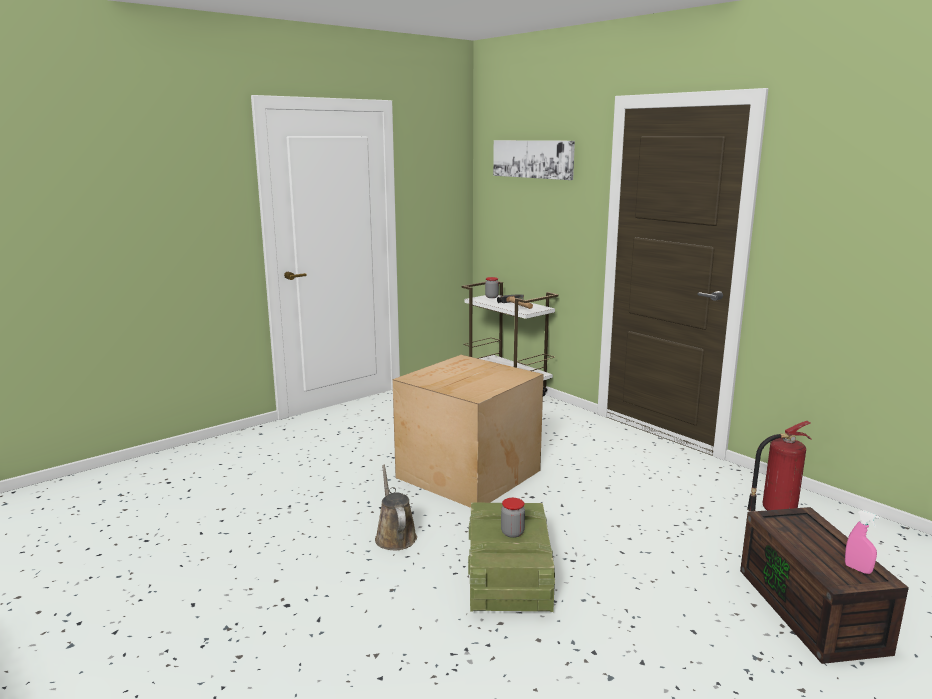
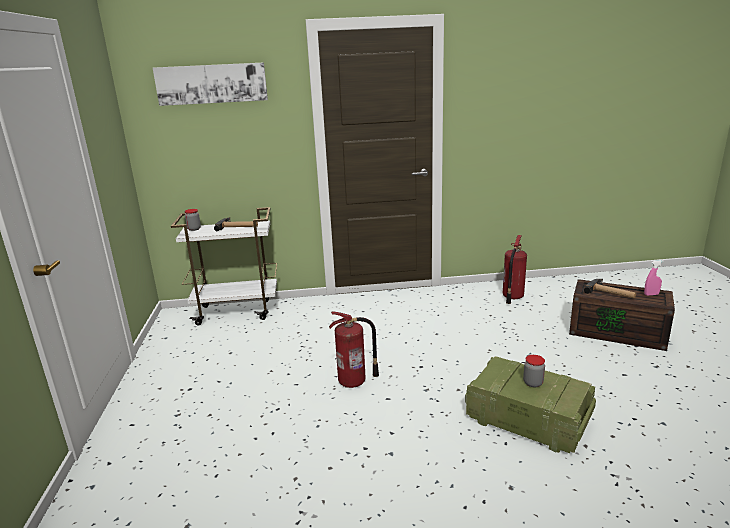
camera: 55 degrees left, 5 degrees up
brown watering can [375,465,417,550] -> none
cardboard box [392,355,544,508] -> fire extinguisher [329,312,379,388]
none -> hammer [584,279,636,298]

